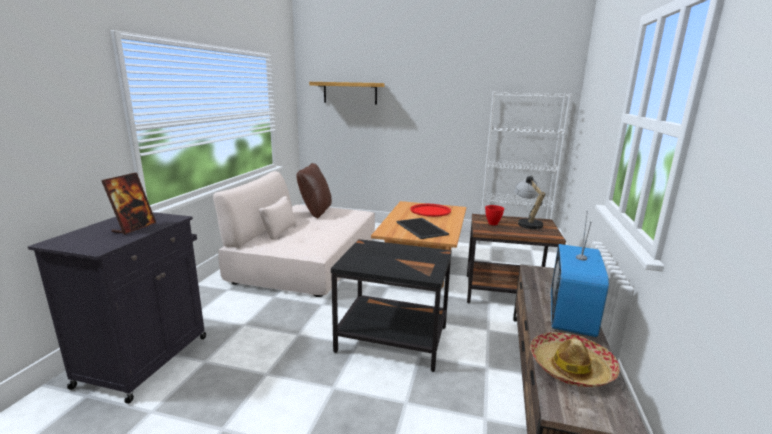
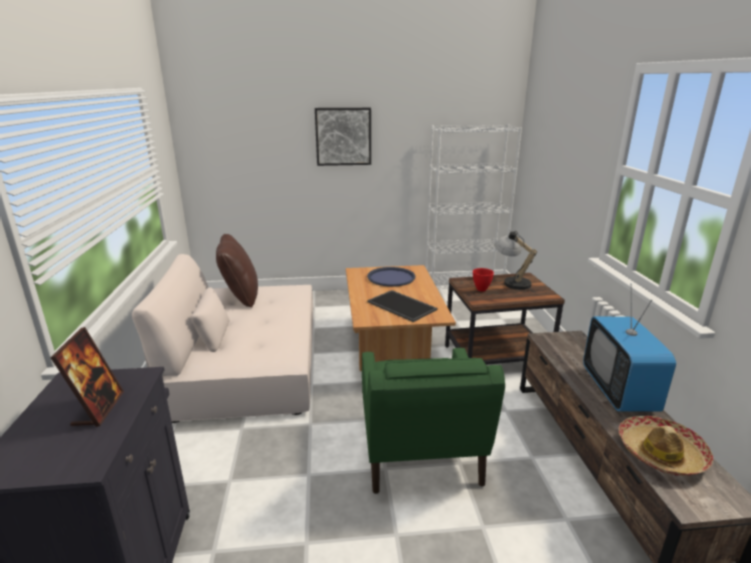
camera: 20 degrees left, 5 degrees up
shelf [309,82,385,104] -> none
black side table [331,239,452,372] -> green armchair [362,348,505,494]
red tray [410,204,451,217] -> blue tray [367,267,415,287]
none -> picture [315,108,371,166]

